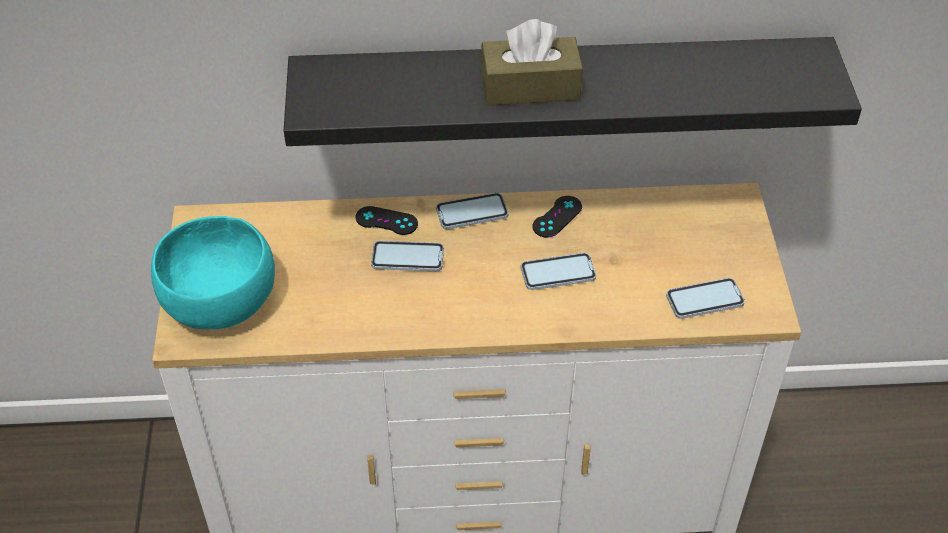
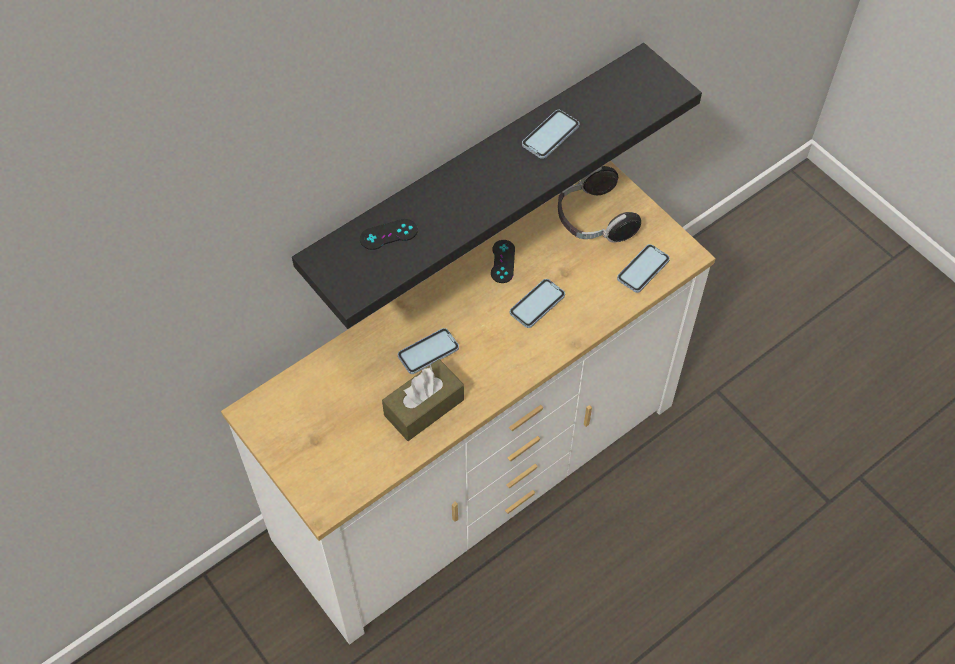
camera: 35 degrees left, 10 degrees up
turquoise bowl [151,216,275,329] -> none
black game controller [356,206,418,235] -> black game controller moved to [360,219,418,250]
phone [436,193,508,229] -> phone moved to [522,110,580,159]
brown tissue box [481,19,583,106] -> brown tissue box moved to [382,359,464,441]
none -> headphones [558,166,641,243]

